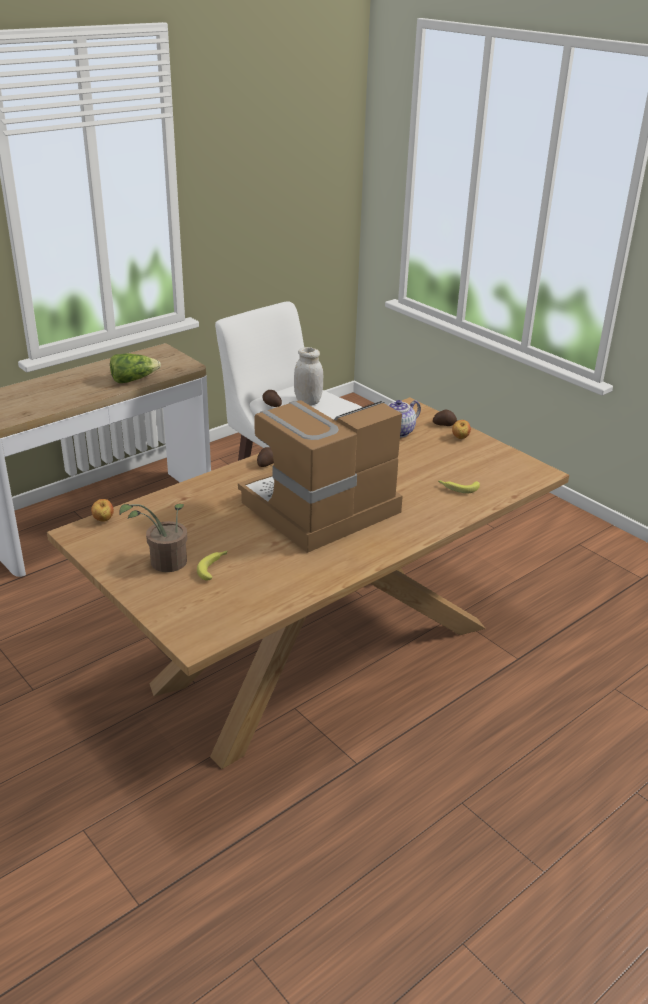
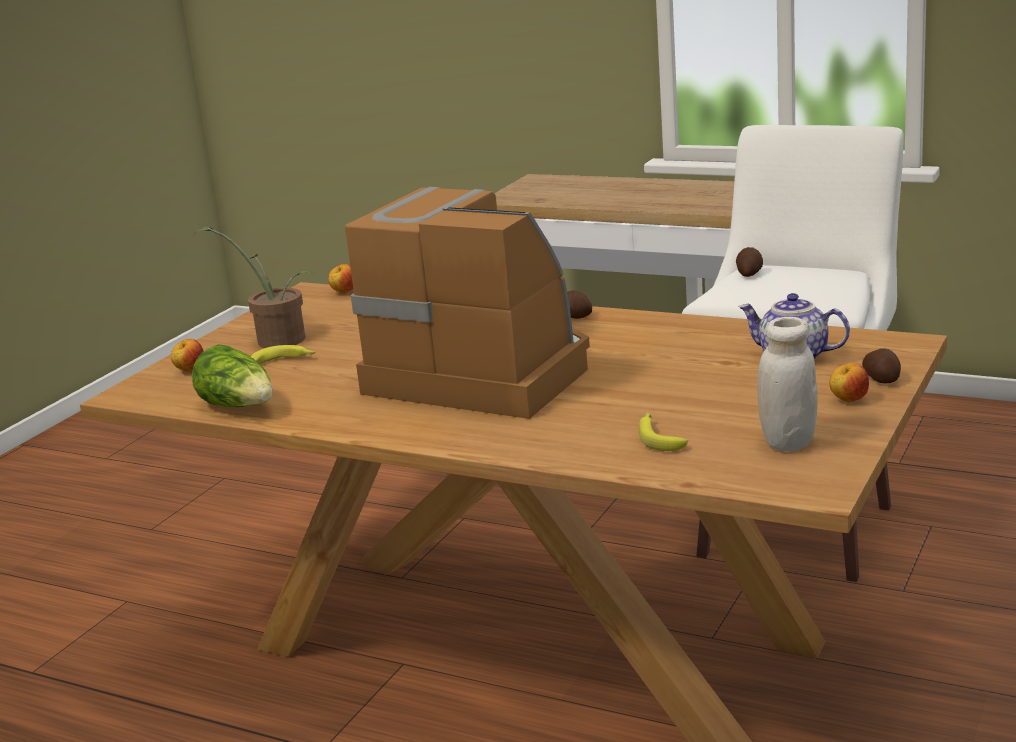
camera: 70 degrees right, 10 degrees down
lettuce [110,354,161,383] -> lettuce moved to [192,344,272,407]
white jar [294,347,323,405] -> white jar moved to [757,317,817,451]
none -> apple [171,339,204,372]

